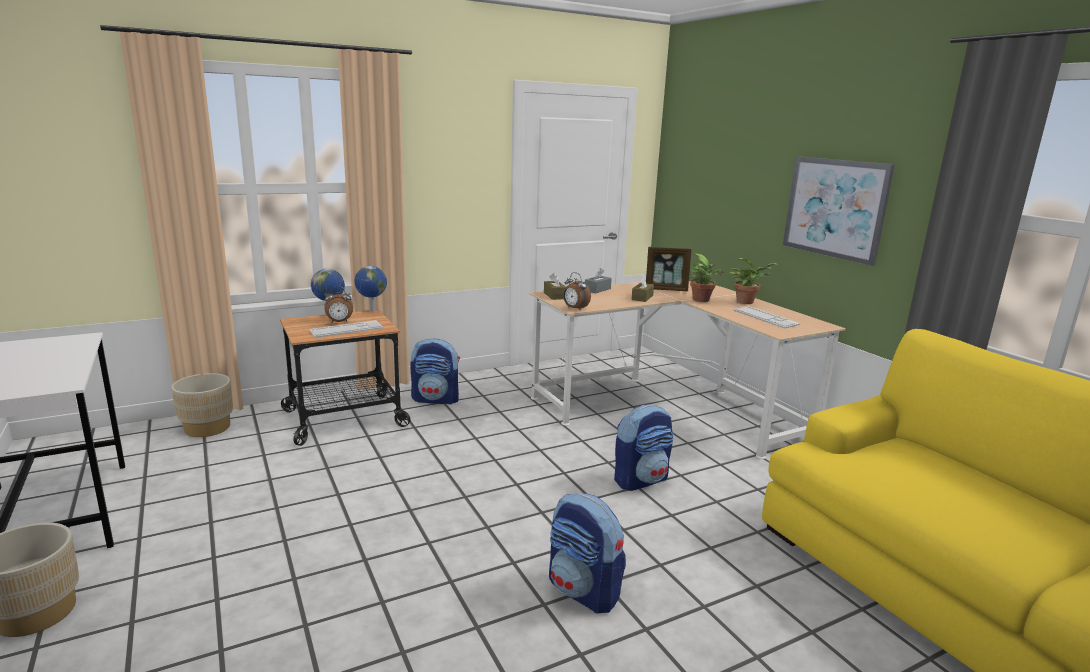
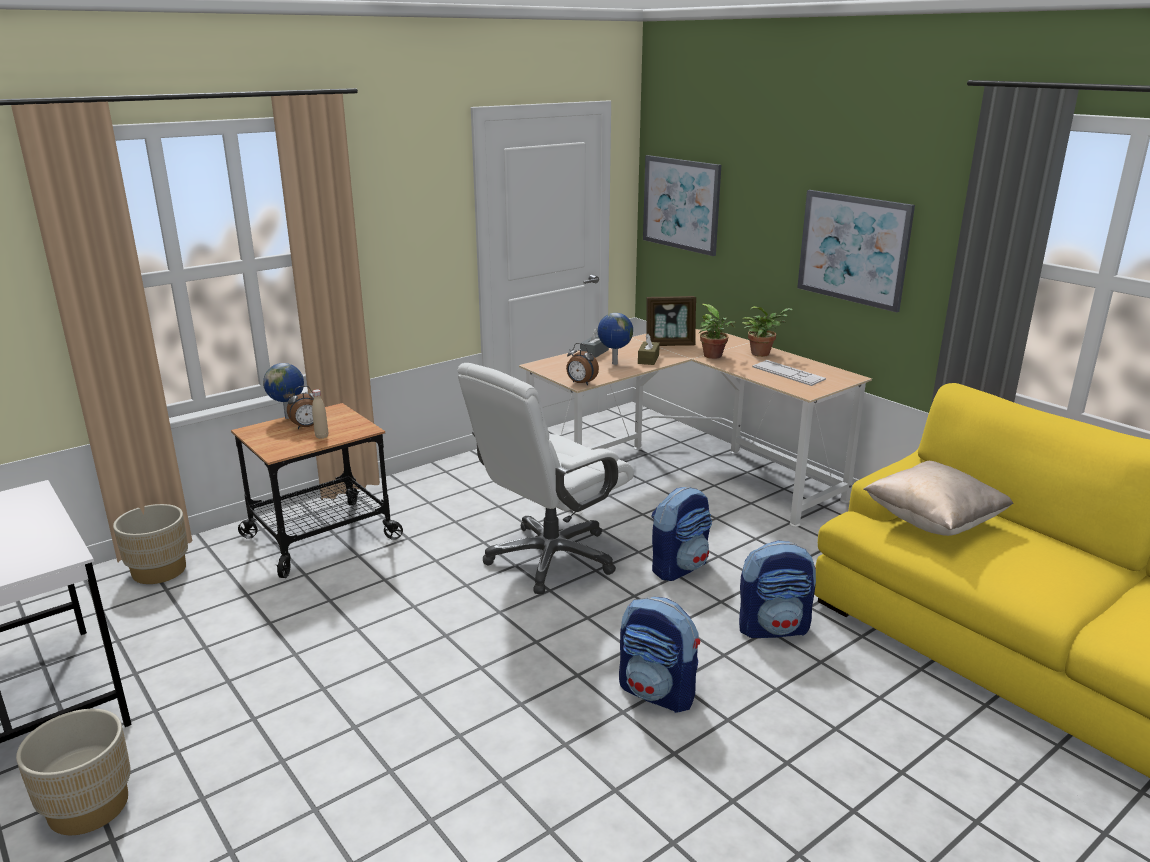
camera: 10 degrees left, 5 degrees up
keyboard [309,320,384,338] -> beige bottle [312,389,328,439]
globe [354,266,387,312] -> globe moved to [598,313,633,365]
backpack [410,338,460,405] -> backpack moved to [739,540,816,638]
brown tissue box [544,273,566,300] -> none
none -> white office chair [458,363,634,594]
none -> picture [643,155,721,256]
none -> beige pillow [863,461,1013,536]

